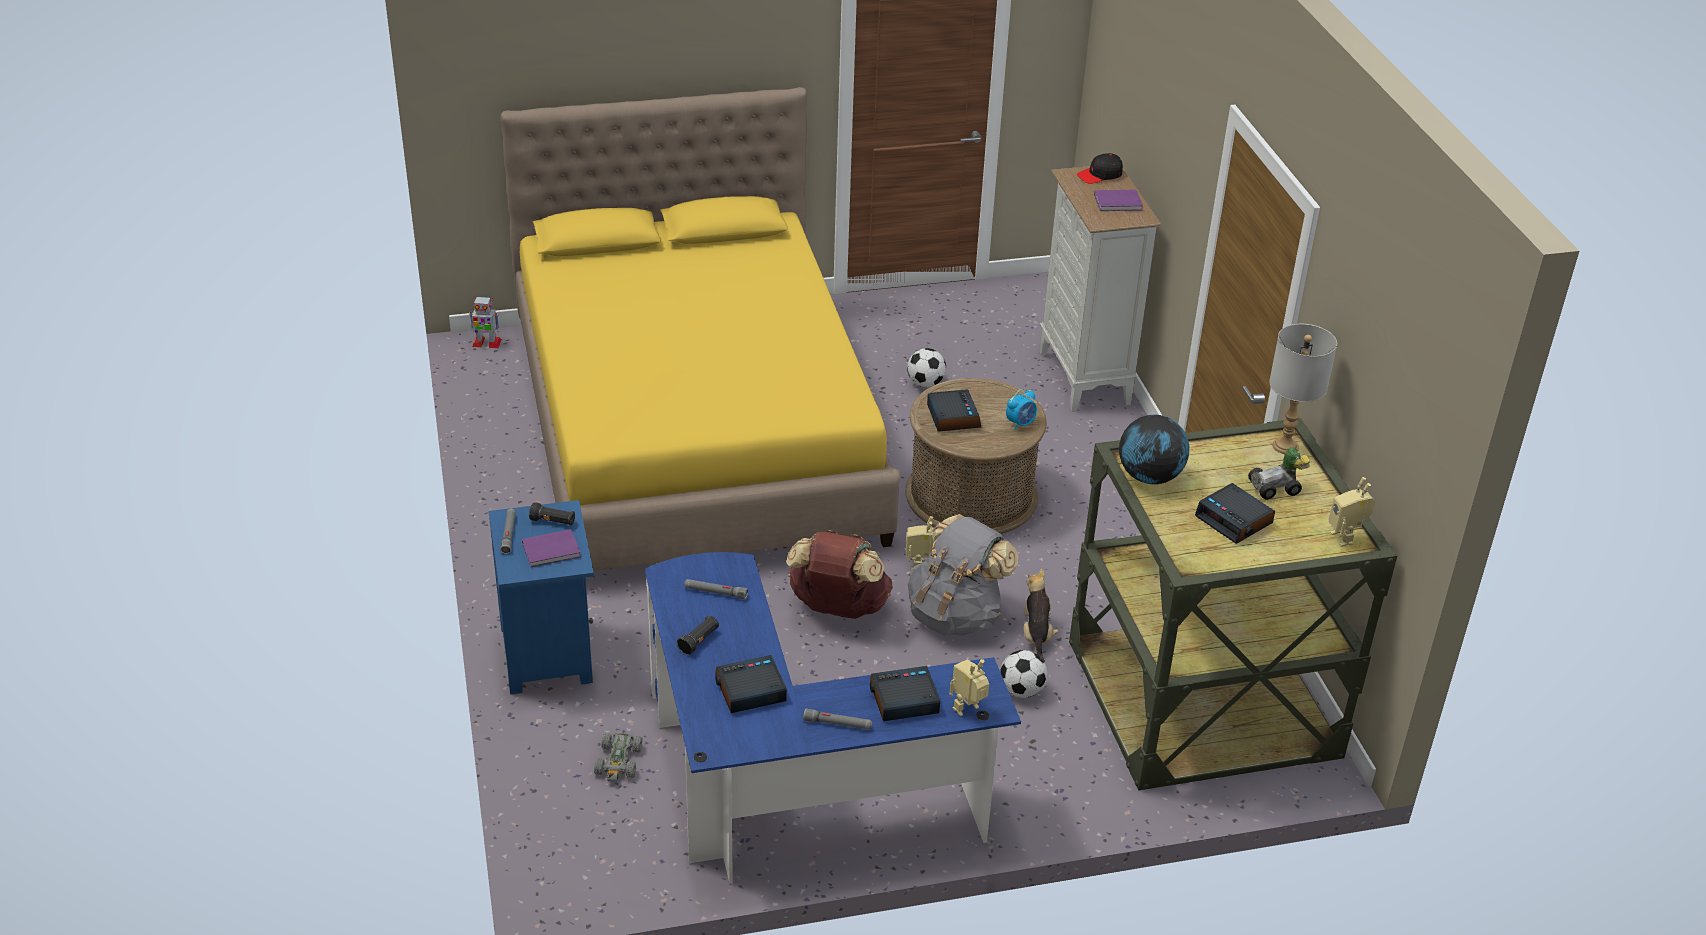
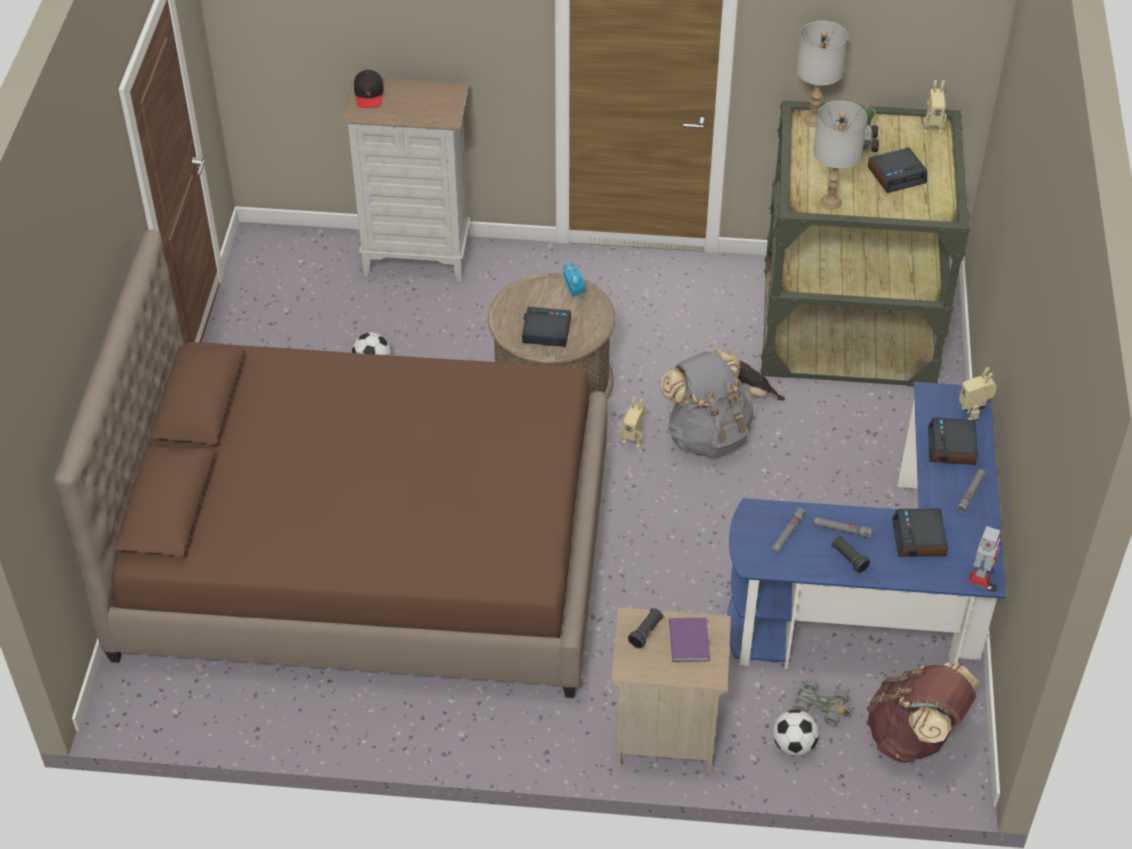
camera: 70 degrees left, 10 degrees up
toy robot [469,297,502,348] -> toy robot moved to [968,523,1001,587]
blue nightstand [489,500,594,695] -> beige nightstand [611,607,731,773]
grey flashlight [500,509,516,554] -> grey flashlight moved to [813,517,872,538]
yellow bed [501,87,901,571] -> brown bed [53,230,608,698]
brown backpack [786,530,893,619] -> brown backpack moved to [867,663,981,763]
football [1000,650,1048,698] -> football moved to [773,710,819,756]
purple book [1094,189,1143,211] -> none
globe [1119,415,1189,484] -> grey table lamp [813,101,867,210]

